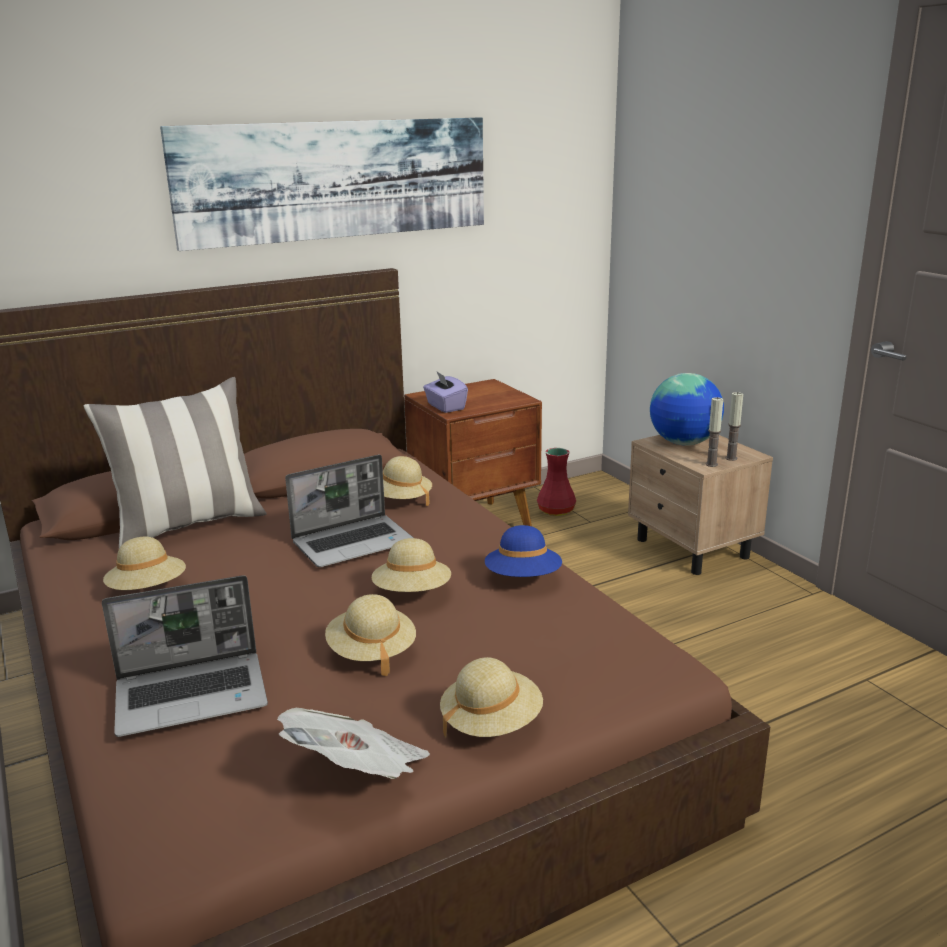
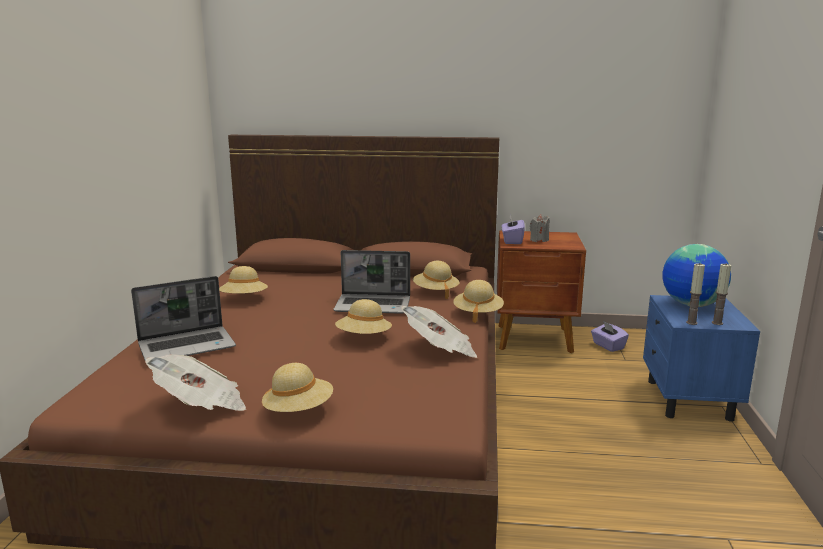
camera: 35 degrees right, 5 degrees down
pillow [84,377,267,548] -> none
laptop [102,575,268,737] -> laptop turned 45 degrees counterclockwise [131,276,236,361]
picture [160,117,484,251] -> none
beige hat [325,594,416,676] -> beige hat moved to [453,280,504,323]
blue hat [485,525,562,577] -> newspaper [401,306,477,358]
red vase [537,448,576,516] -> purple tissue box [591,321,629,352]
beige nightstand [628,435,773,575] -> blue nightstand [643,295,760,422]
none -> grey candle [530,214,550,242]

